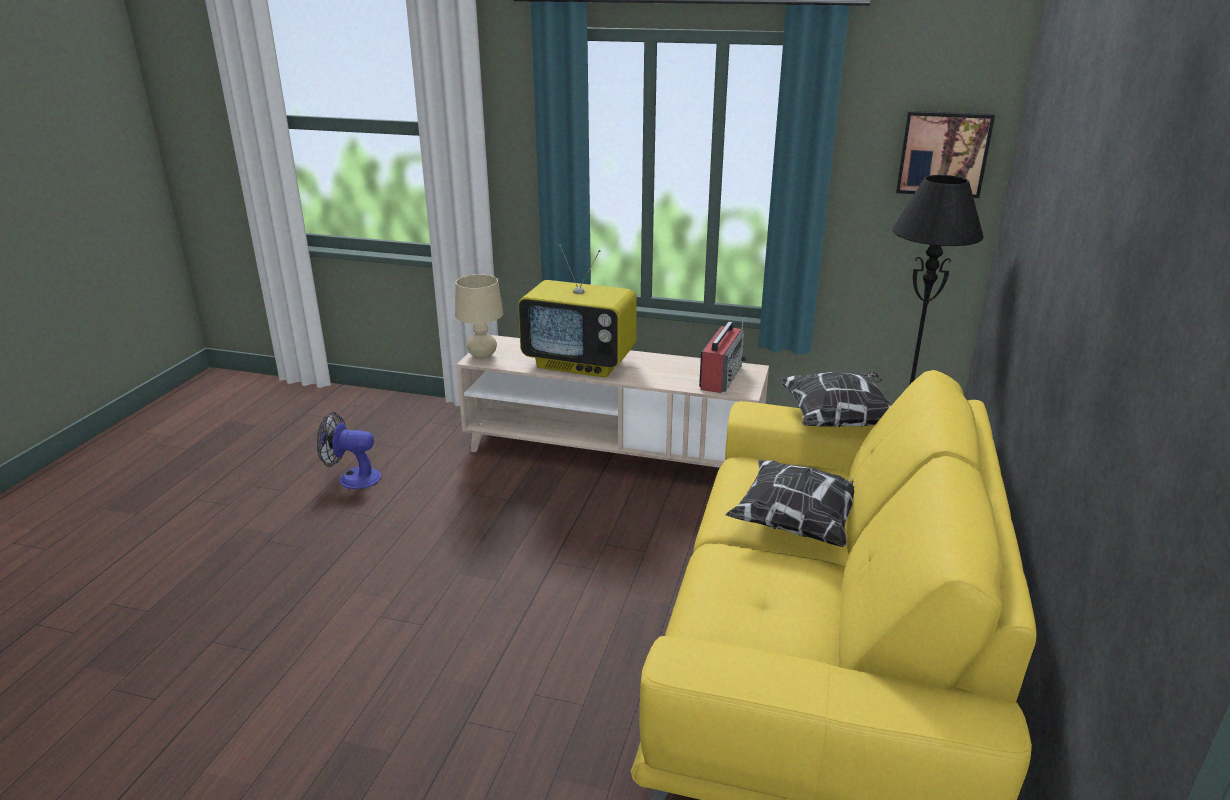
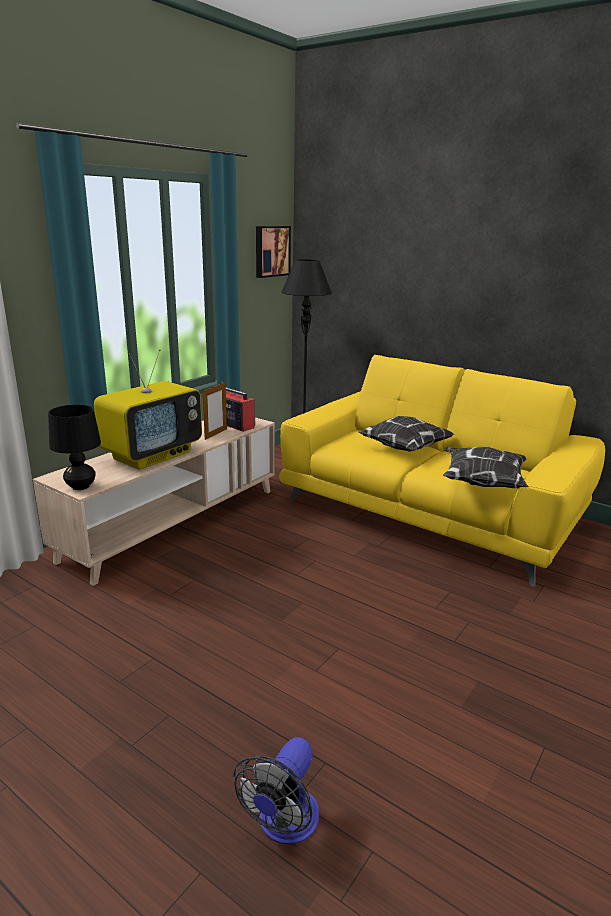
camera: 70 degrees left, 5 degrees down
fan [317,412,381,489] -> fan moved to [233,737,319,844]
beige table lamp [455,274,503,360] -> black table lamp [48,404,101,490]
pillow [778,371,892,427] -> pillow moved to [443,446,528,488]
none -> picture frame [203,382,227,440]

